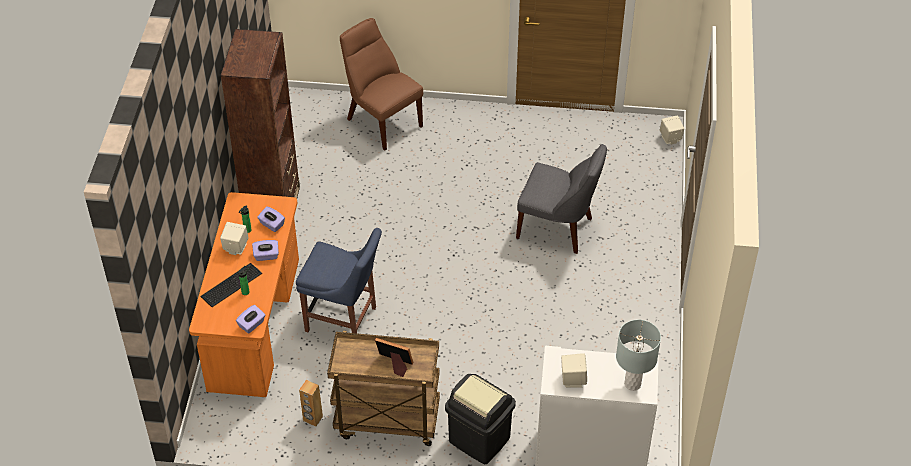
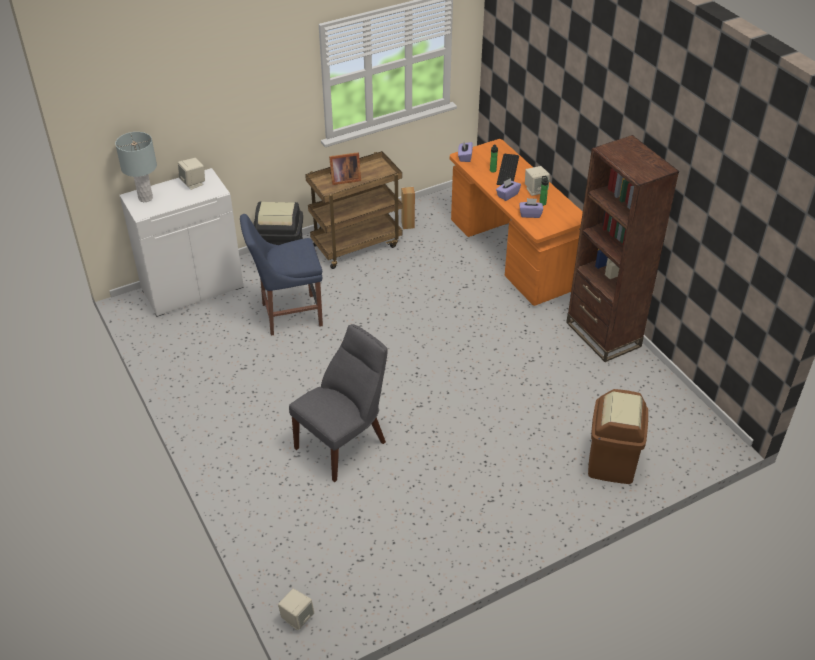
camera: 145 degrees right, 5 degrees down
blue chair [296,228,382,333] -> blue chair moved to [240,214,323,336]
brown chair [340,18,423,151] -> brown trash can [588,389,648,484]
grey chair [516,144,607,254] -> grey chair turned 150 degrees clockwise [289,324,388,482]

